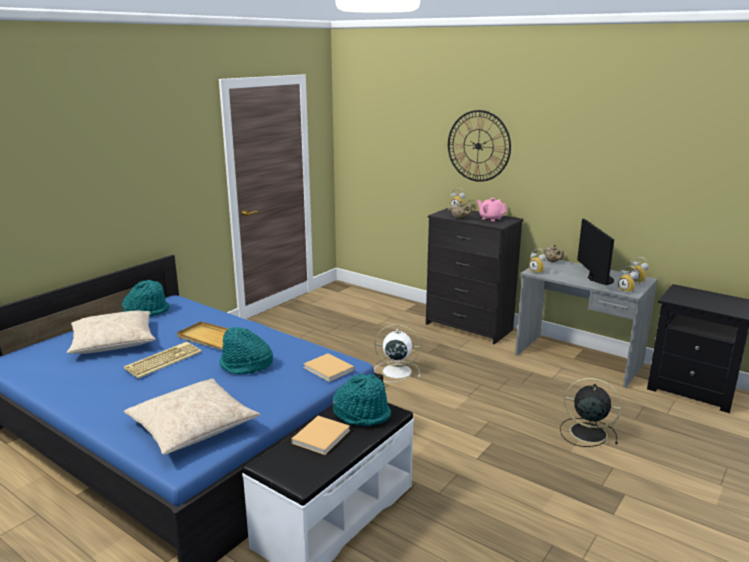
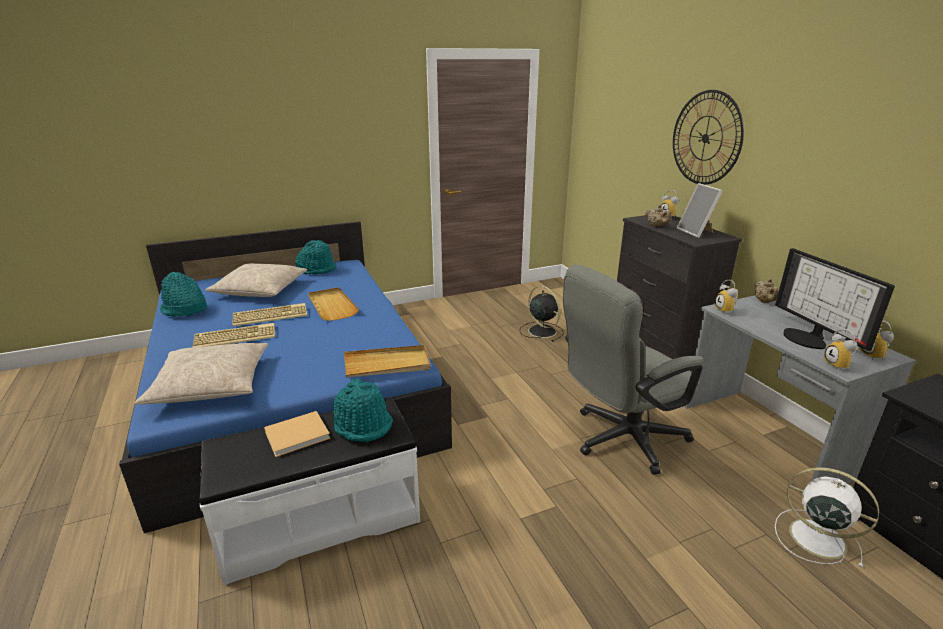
camera: 30 degrees right, 5 degrees up
turquoise hat [219,327,273,374] -> turquoise hat moved to [160,272,207,317]
beige book [303,353,354,382] -> beige tray [344,345,431,377]
white fan [374,324,420,382] -> white fan moved to [775,467,879,568]
pink teapot [477,198,507,221] -> picture frame [677,183,723,238]
black fan [560,378,622,447] -> black fan moved to [520,286,564,342]
monitor [577,219,614,285] -> monitor turned 135 degrees clockwise [775,248,895,351]
none -> keyboard [193,323,275,347]
none -> grey office chair [563,265,703,475]

